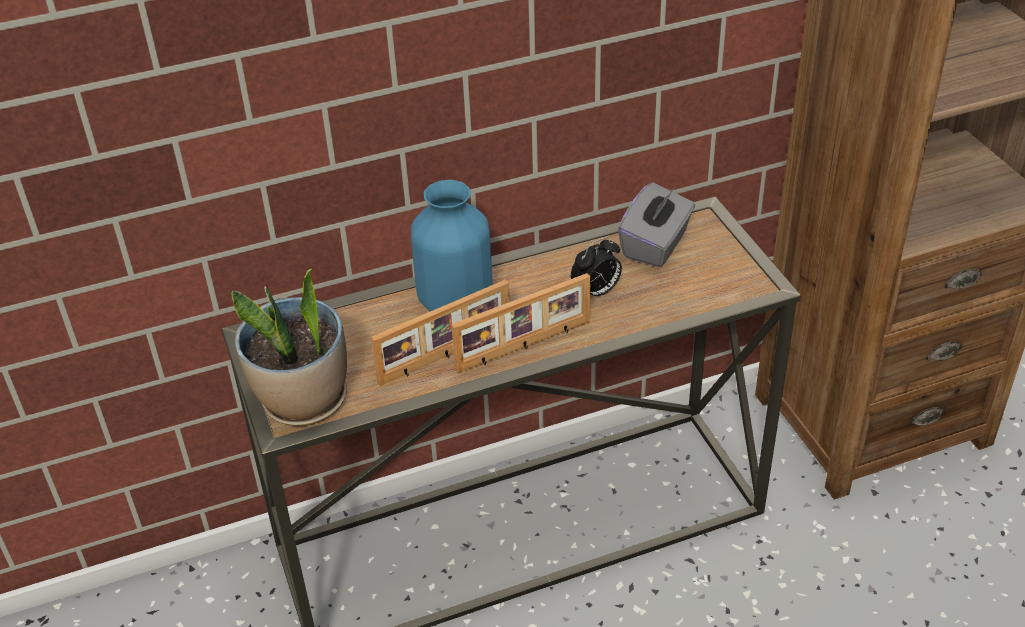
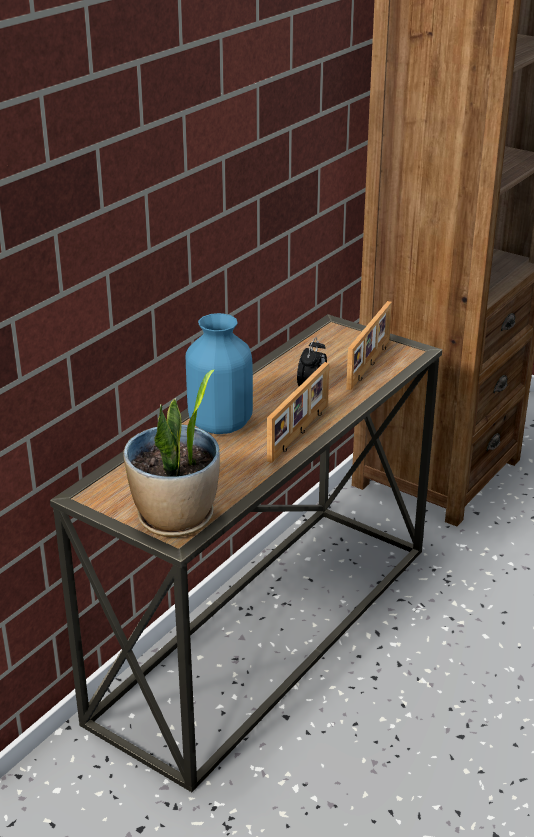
camera: 35 degrees left, 10 degrees down
picture frame [371,279,510,386] -> picture frame moved to [346,301,392,390]
grey tissue box [618,182,695,267] -> none

